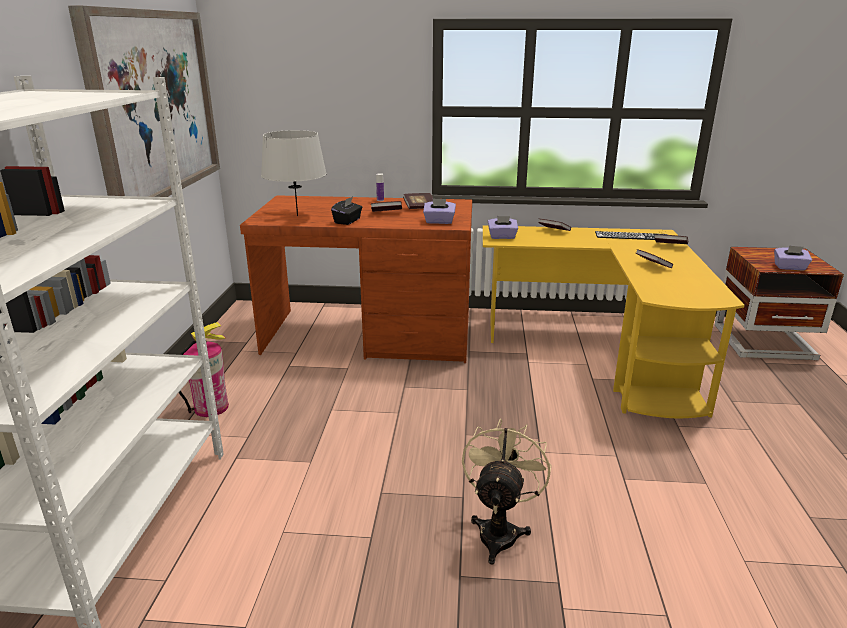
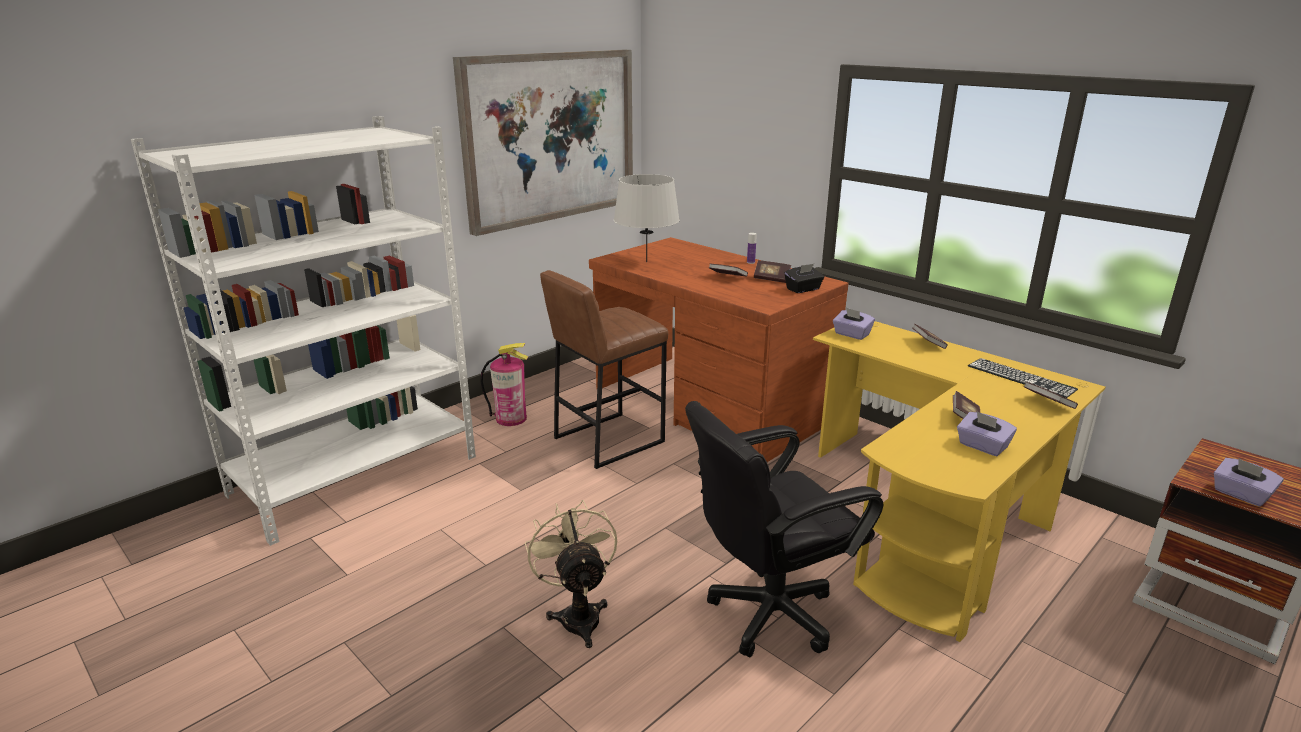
camera: 40 degrees right, 0 degrees up
black tissue box [331,197,362,225] -> black tissue box moved to [785,264,824,293]
purple tissue box [423,198,456,224] -> purple tissue box moved to [957,412,1017,456]
beige fan [462,419,552,564] -> beige fan turned 75 degrees counterclockwise [525,500,617,648]
none -> brown stool [540,270,668,469]
none -> black office chair [685,401,883,657]

